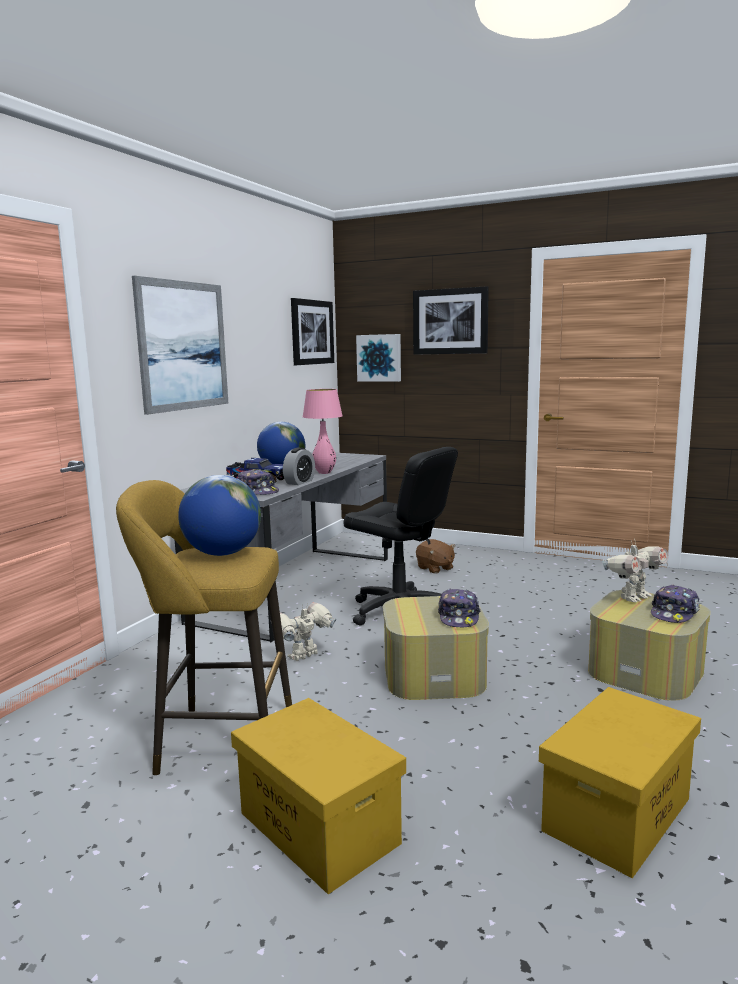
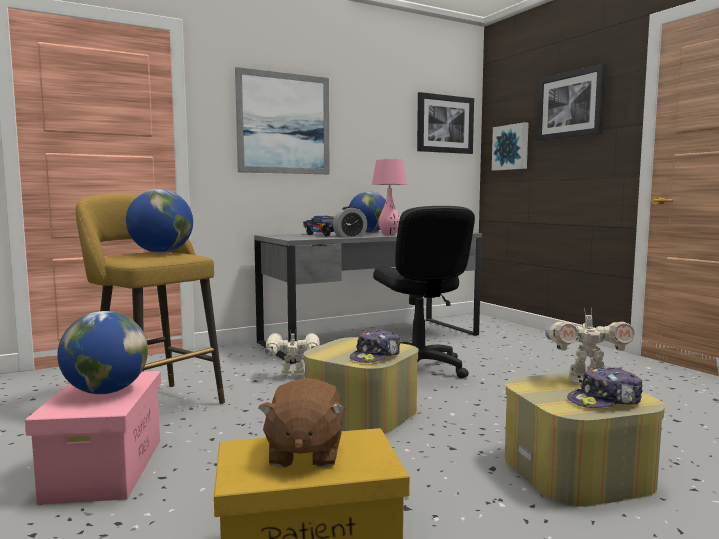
camera: 35 degrees right, 5 degrees down
yellow storage box [231,698,406,894] -> pink storage box [25,371,161,505]
cap [237,469,279,495] -> none
brown plush toy [416,539,455,574] -> brown plush toy moved to [258,378,345,467]
none -> globe [57,311,148,394]

